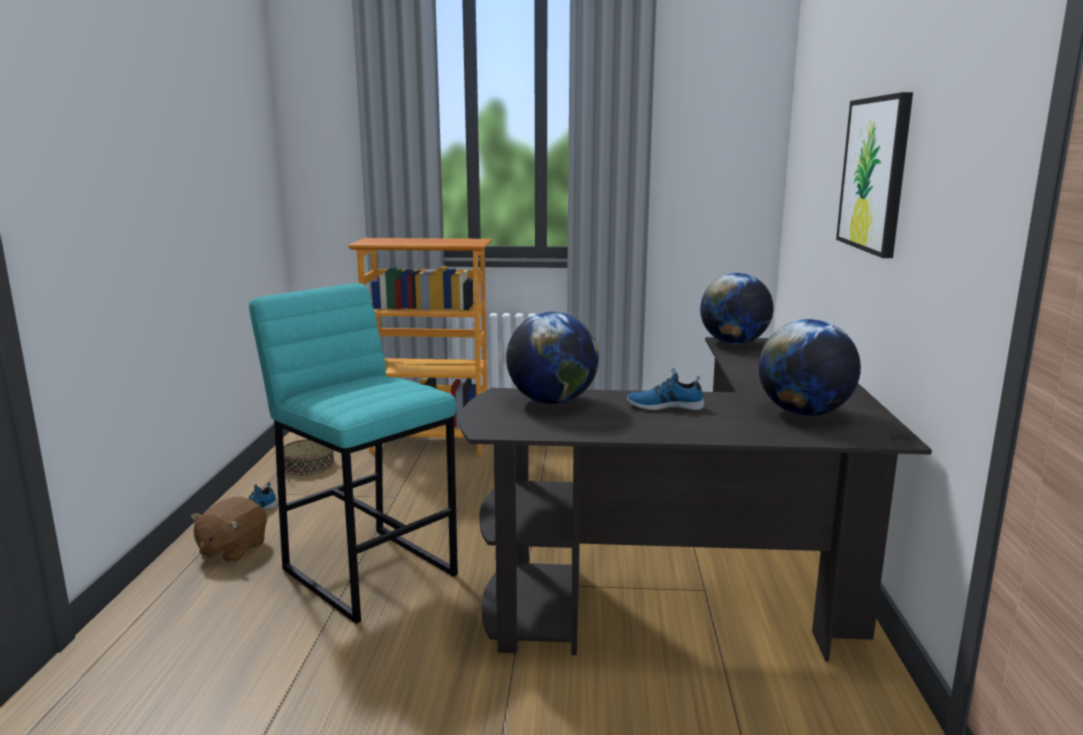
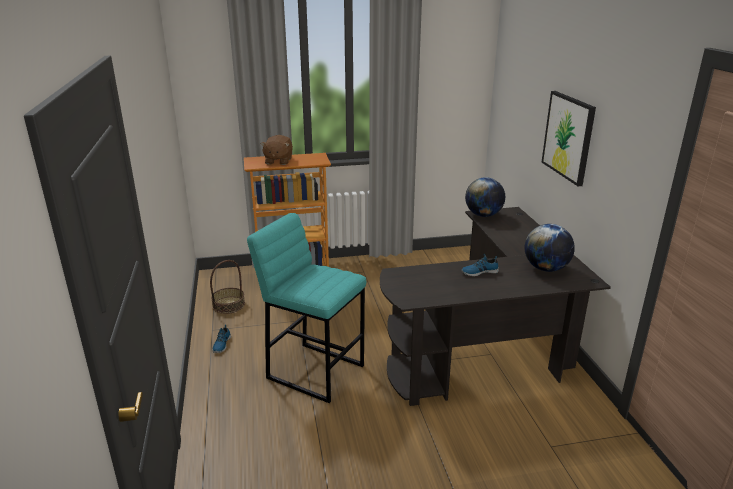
camera: 15 degrees left, 10 degrees up
brown plush toy [191,497,267,563] -> brown plush toy moved to [261,135,293,165]
globe [506,311,599,404] -> none

